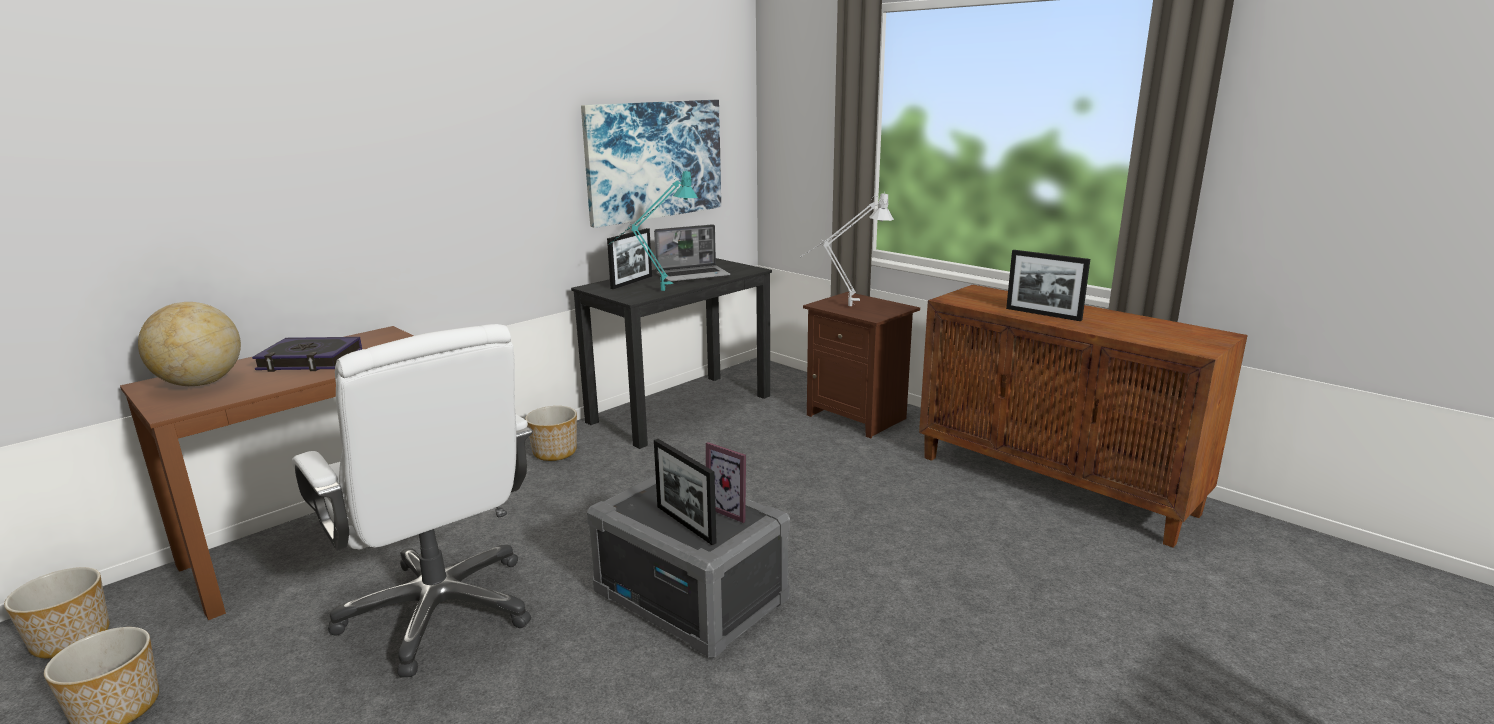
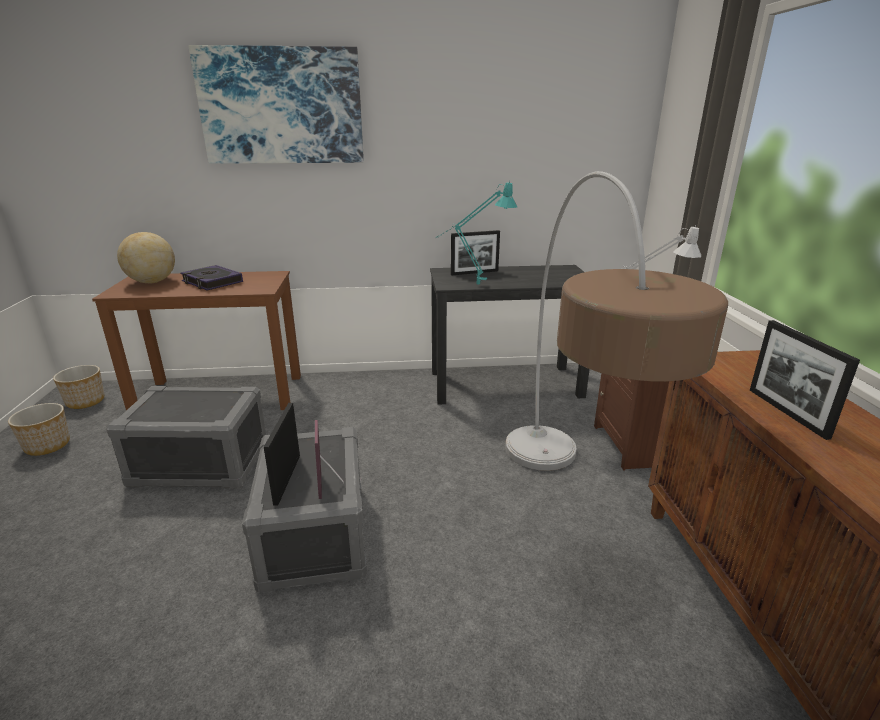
camera: 40 degrees right, 5 degrees up
white office chair [292,324,533,677] -> grey storage box [106,386,267,488]
planter [525,406,577,461] -> none
picture [581,100,721,228] -> picture moved to [188,45,364,164]
laptop [654,224,731,283] -> none
none -> floor lamp [505,171,728,471]

